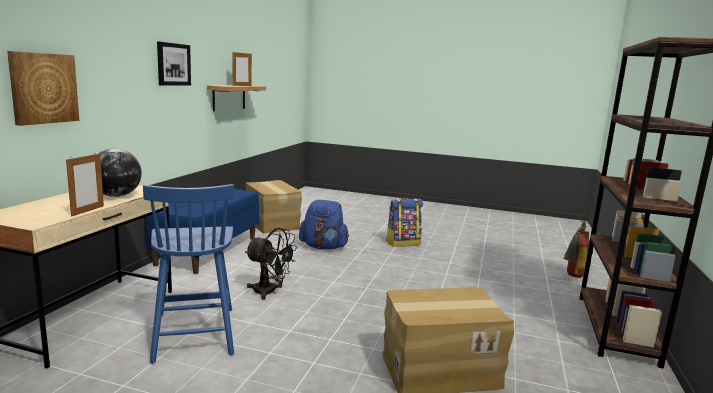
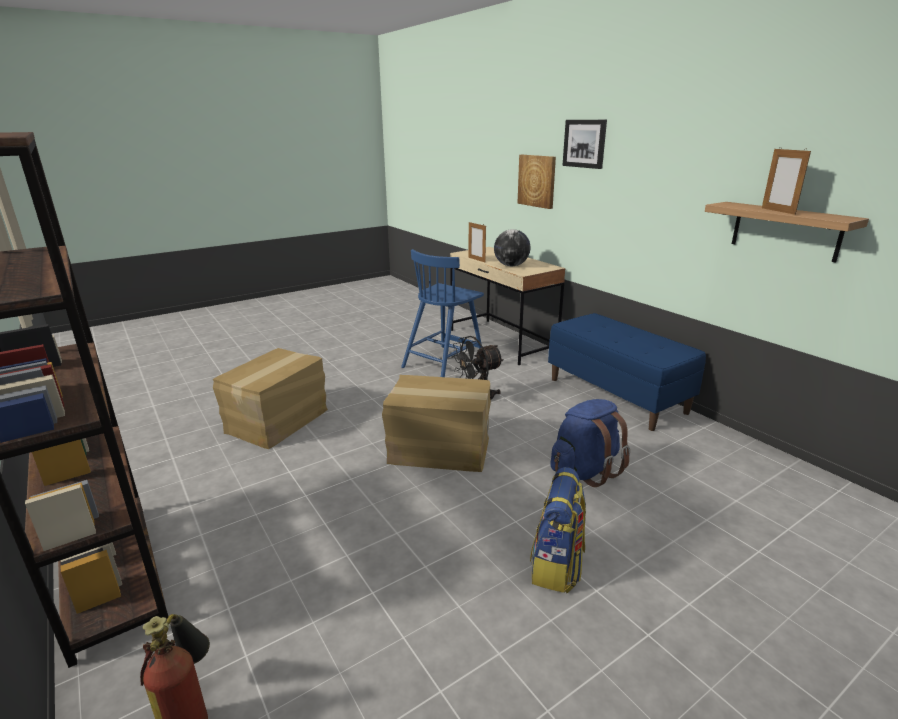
camera: 130 degrees right, 10 degrees up
blue chair [143,184,234,364] -> blue chair turned 75 degrees counterclockwise [401,249,484,377]
picture [157,42,191,86] -> picture moved to [562,120,607,169]
cardboard box [246,180,302,234] -> cardboard box moved to [382,375,491,472]

